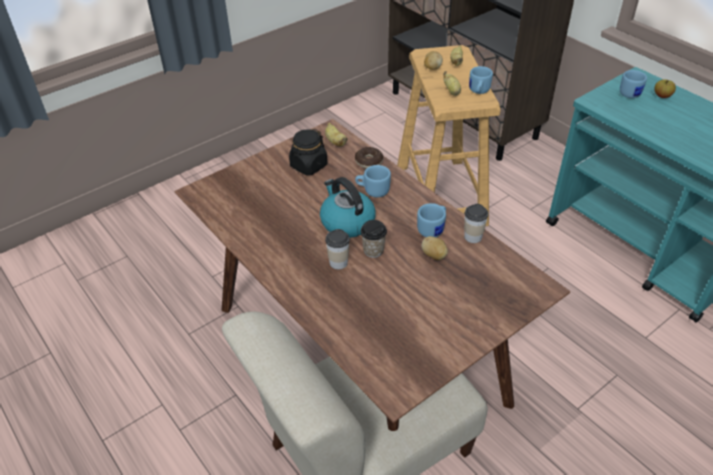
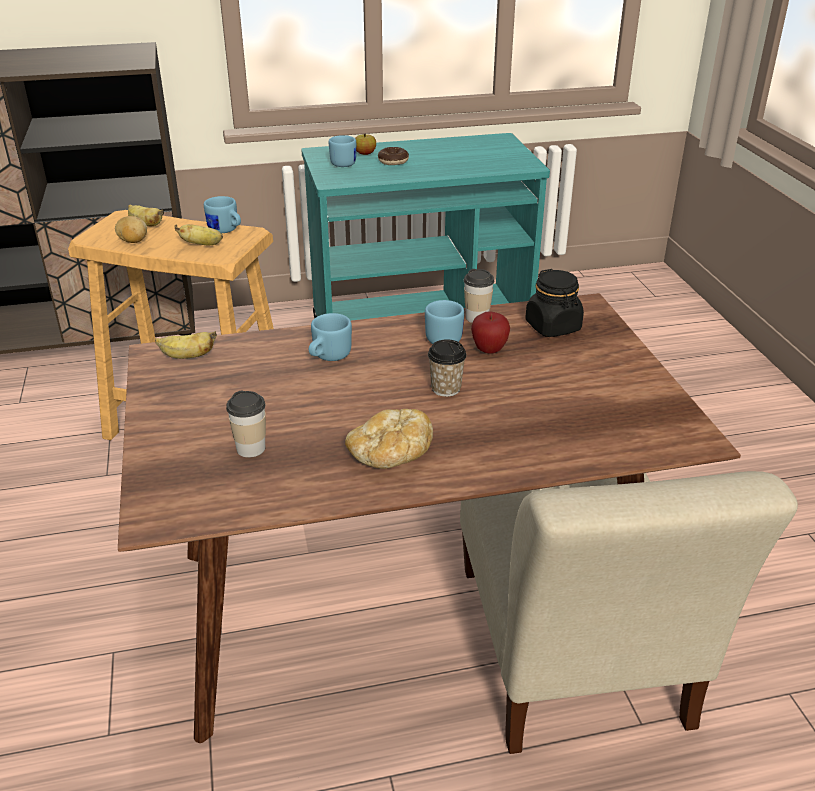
camera: 65 degrees left, 10 degrees down
black jar [289,129,327,176] -> black jar moved to [525,269,584,337]
kettle [320,177,376,238] -> none
cup [325,229,350,270] -> cup moved to [226,391,266,458]
donut [355,147,383,169] -> donut moved to [378,147,409,165]
potato [421,236,448,260] -> apple [471,311,510,354]
none -> bread [345,409,433,469]

